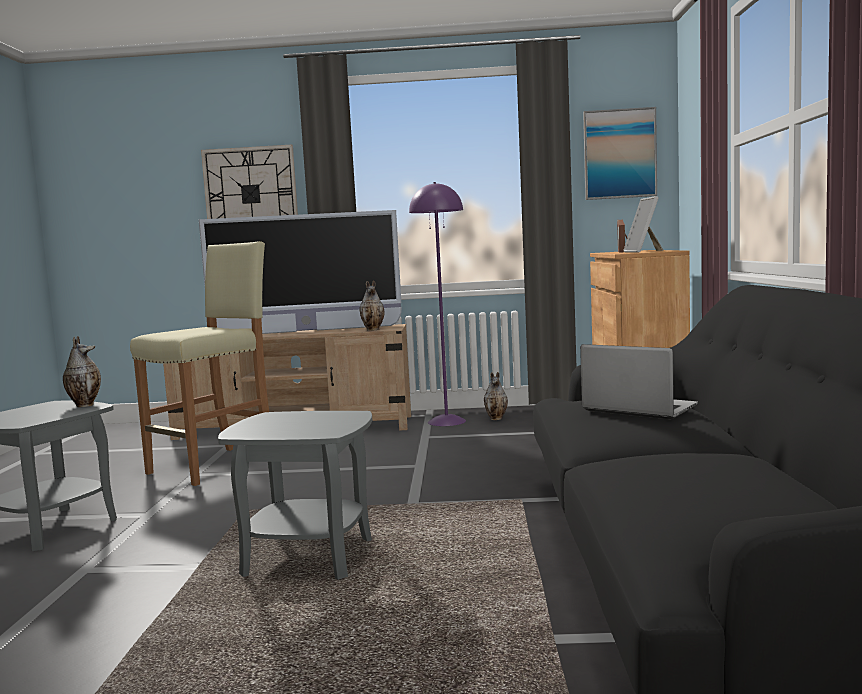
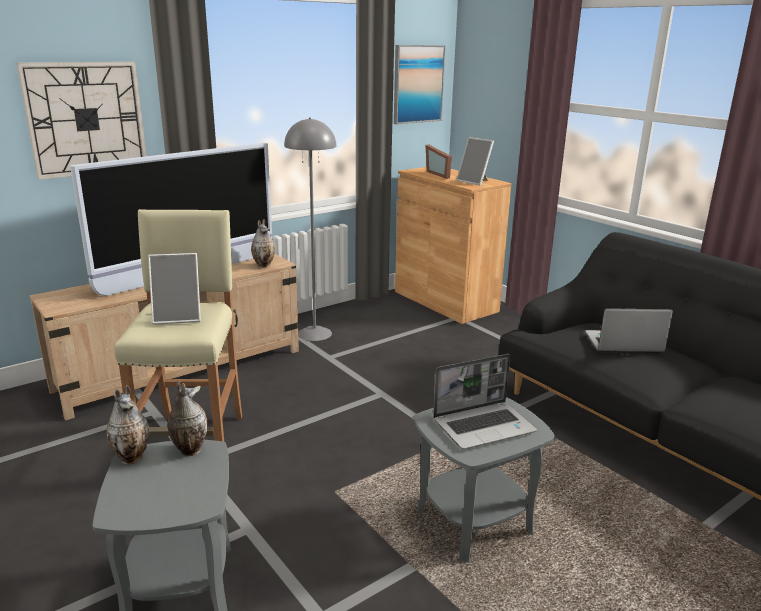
camera: 40 degrees left, 15 degrees up
purple floor lamp [409,182,466,426] -> grey floor lamp [284,118,336,341]
vase [484,372,508,420] -> vase moved to [106,385,149,465]
none -> picture frame [148,253,201,325]
none -> laptop [433,354,537,449]

